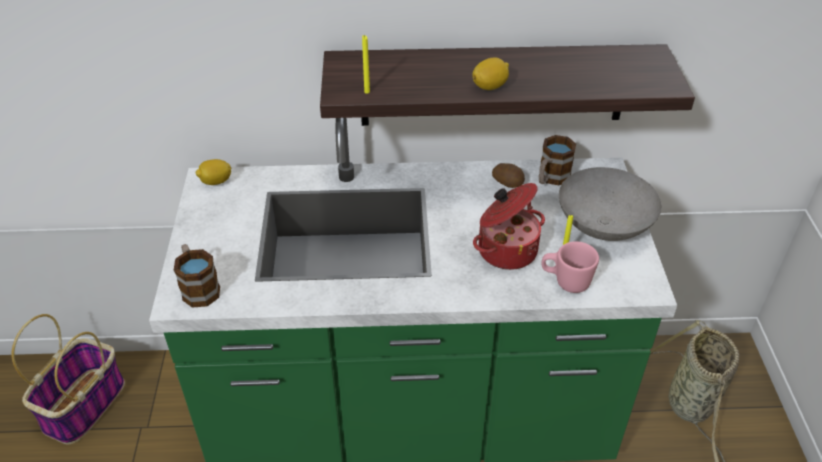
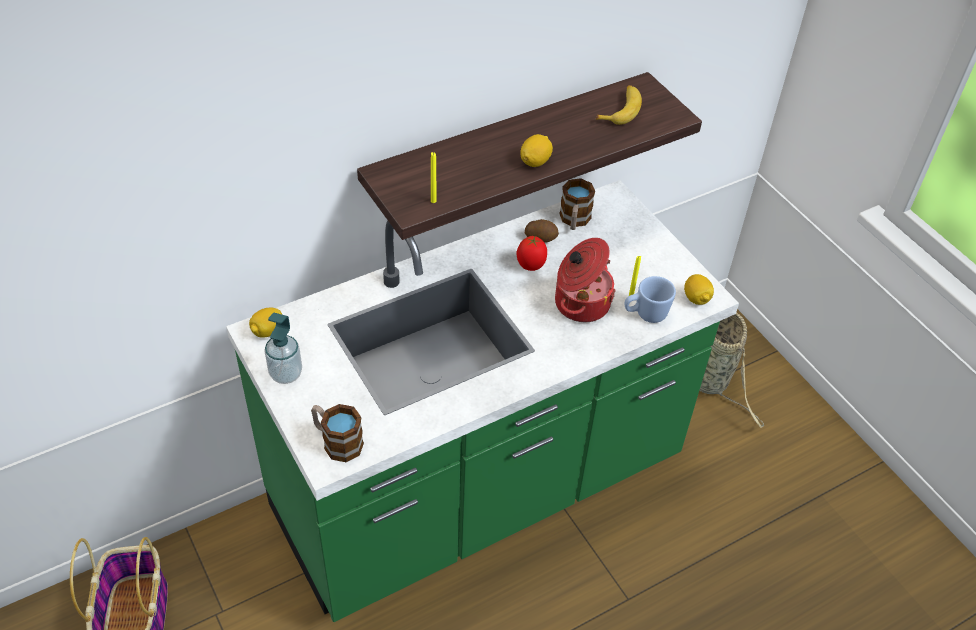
camera: 30 degrees left, 5 degrees up
pink mug [541,241,599,293] -> blue mug [624,276,676,323]
grey bowl [559,167,662,241] -> none
none -> soap dispenser [264,313,302,384]
none -> tomato [517,236,547,271]
none -> banana [596,85,642,125]
none -> lemon [684,274,714,305]

